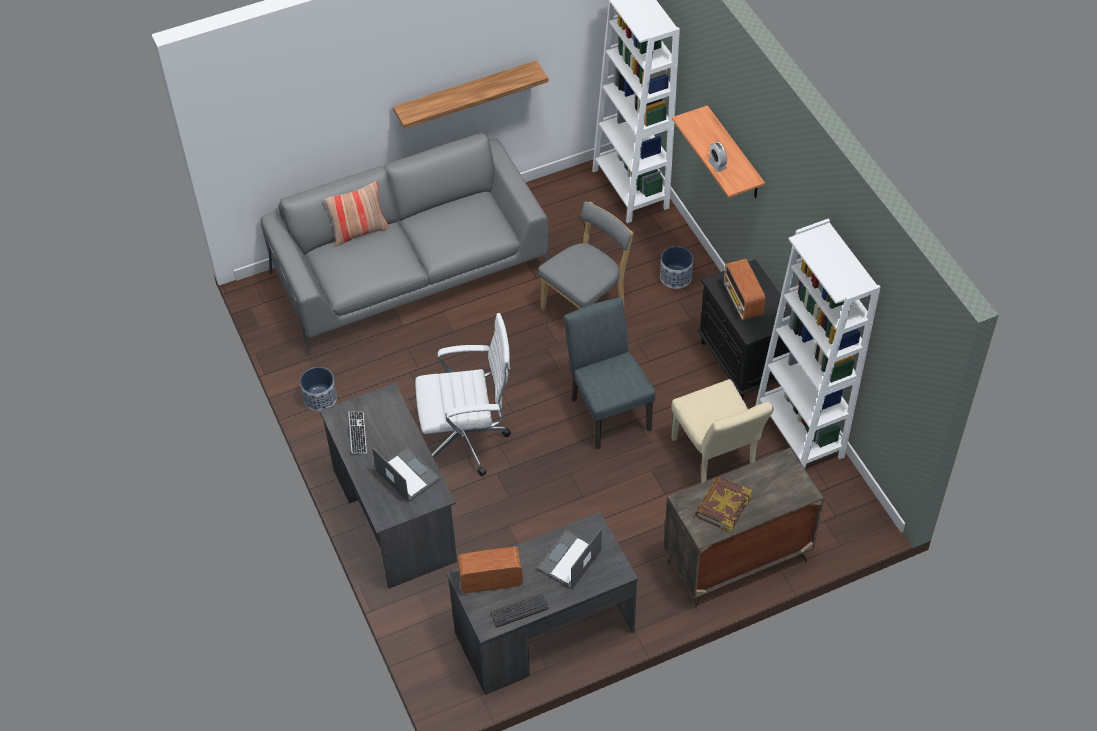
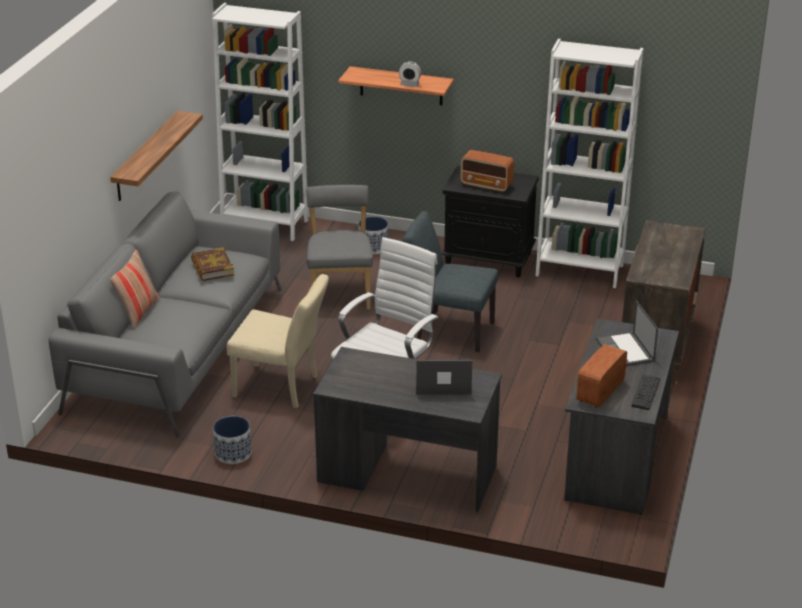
camera: 50 degrees left, 20 degrees down
keyboard [348,412,367,454] -> none
beige chair [671,379,774,483] -> beige chair moved to [227,274,329,408]
book [695,476,752,532] -> book moved to [191,248,234,281]

